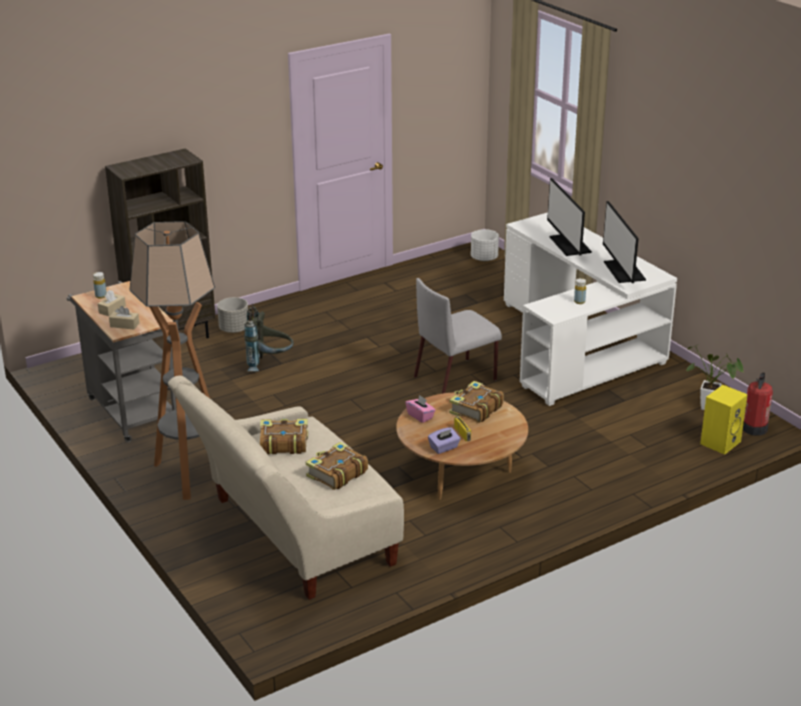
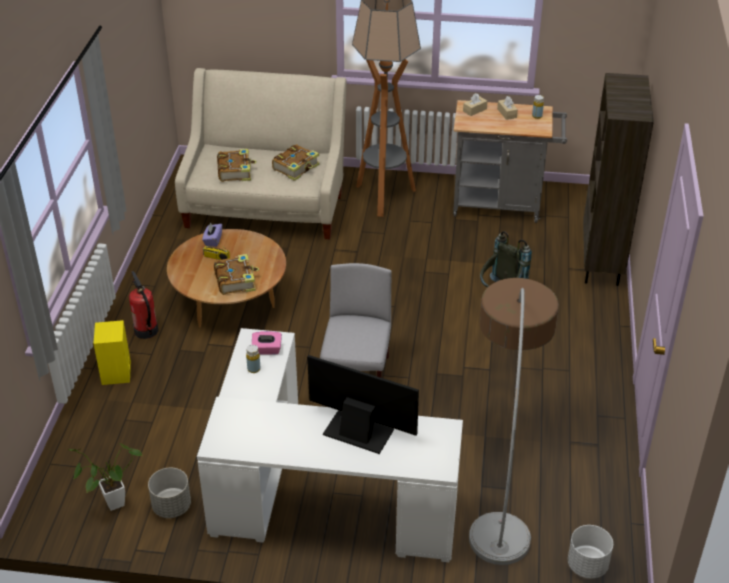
camera: 130 degrees right, 10 degrees up
grey planter [217,297,248,333] -> grey planter moved to [148,468,191,518]
pink tissue box [405,395,436,423] -> pink tissue box moved to [252,331,282,355]
monitor [603,201,646,283] -> none
yellow speaker [700,385,748,455] -> yellow speaker moved to [93,320,131,385]
fire extinguisher [743,373,773,436] -> fire extinguisher moved to [129,271,159,339]
none -> floor lamp [469,278,559,565]

